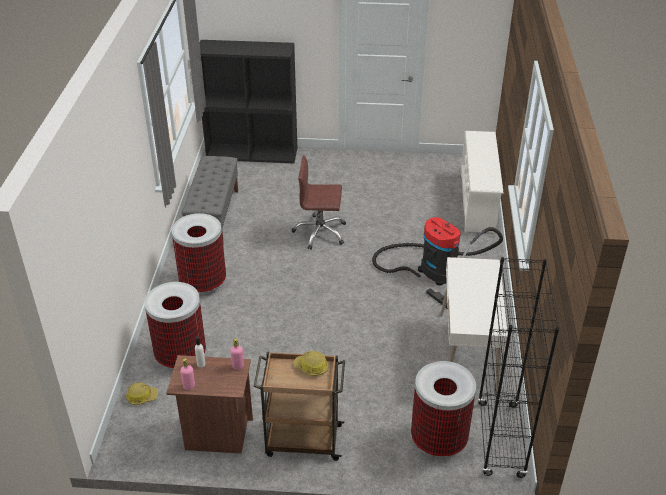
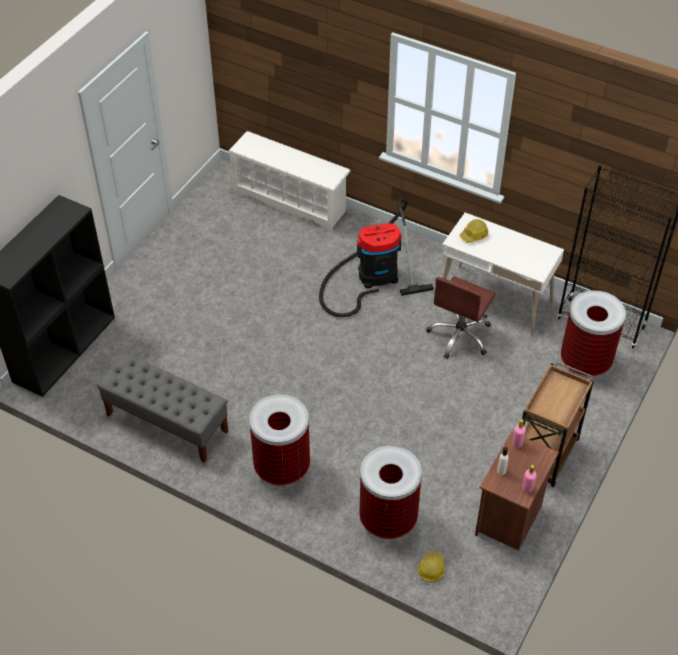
camera: 65 degrees left, 10 degrees up
brown office chair [292,156,346,250] -> brown office chair moved to [426,276,496,359]
hard hat [293,351,328,376] -> hard hat moved to [460,219,488,243]

